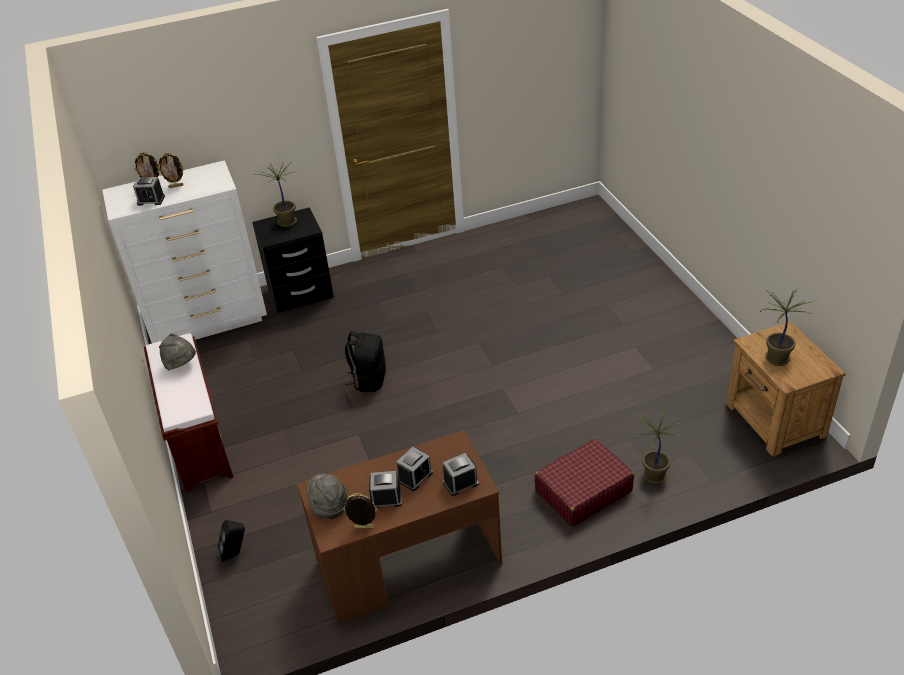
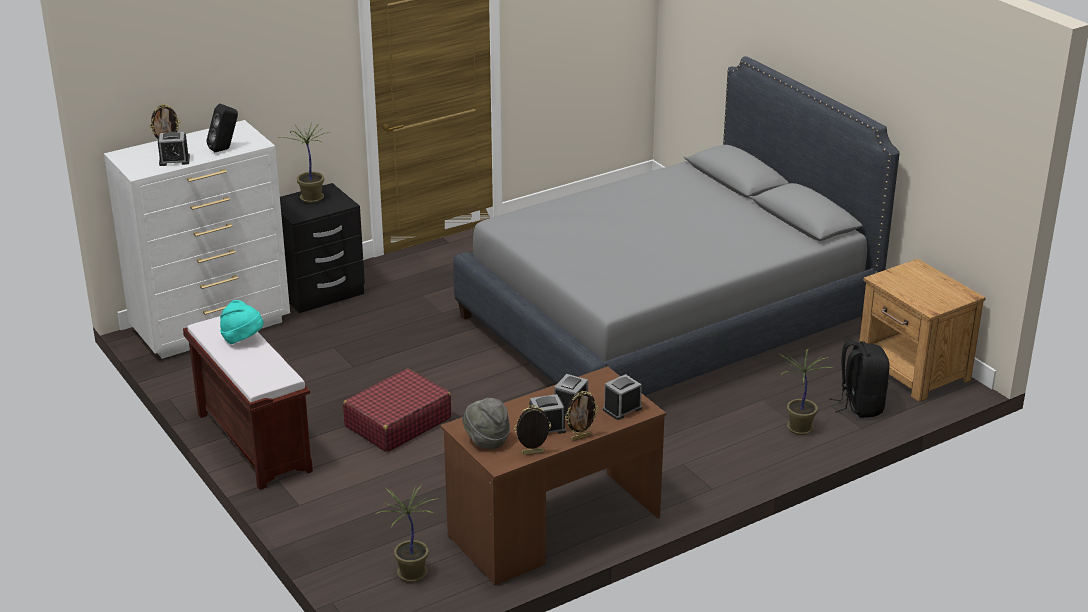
camera: 15 degrees left, 10 degrees down
picture frame [158,152,184,188] -> picture frame moved to [565,391,599,441]
grey hat [159,333,196,370] -> turquoise hat [220,300,264,344]
black speaker [218,520,245,562] -> black speaker moved to [206,104,238,153]
black backpack [345,331,386,392] -> black backpack moved to [829,341,890,418]
red suitcase [535,439,634,527] -> red suitcase moved to [343,369,451,452]
potted plant [760,289,813,366] -> potted plant moved to [375,484,438,582]
none -> grey bed [453,56,900,395]

